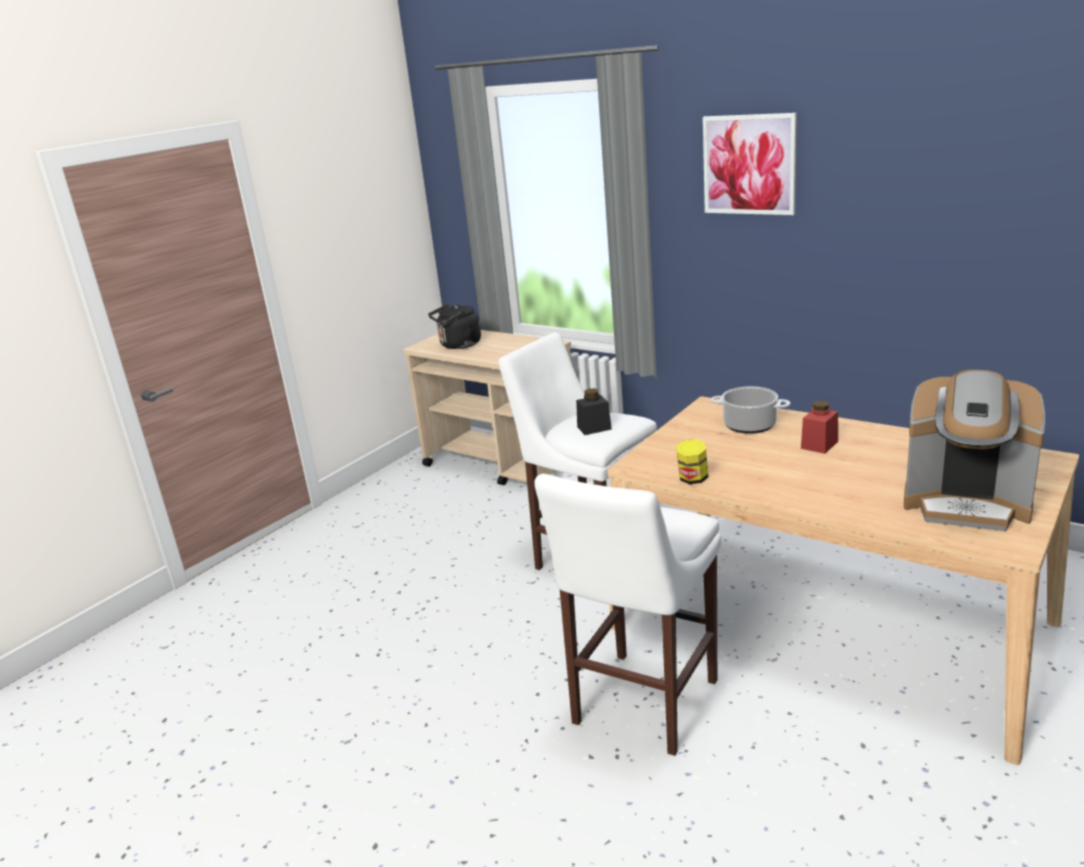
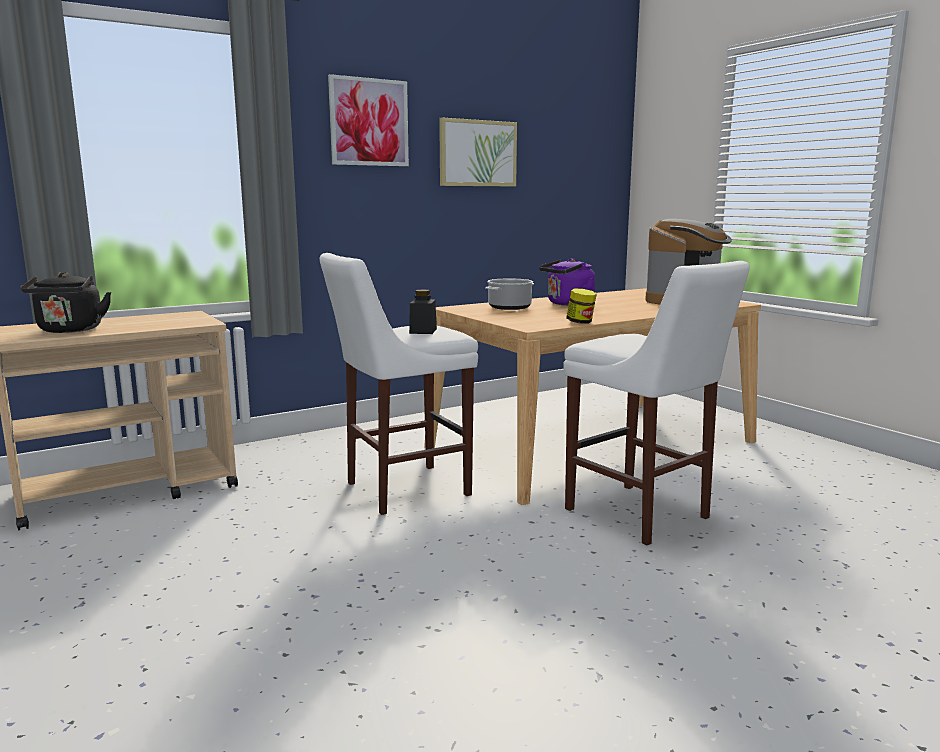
camera: 70 degrees left, 10 degrees down
red jar [801,401,838,454] -> purple kettle [539,258,595,306]
none -> picture [439,117,517,186]

